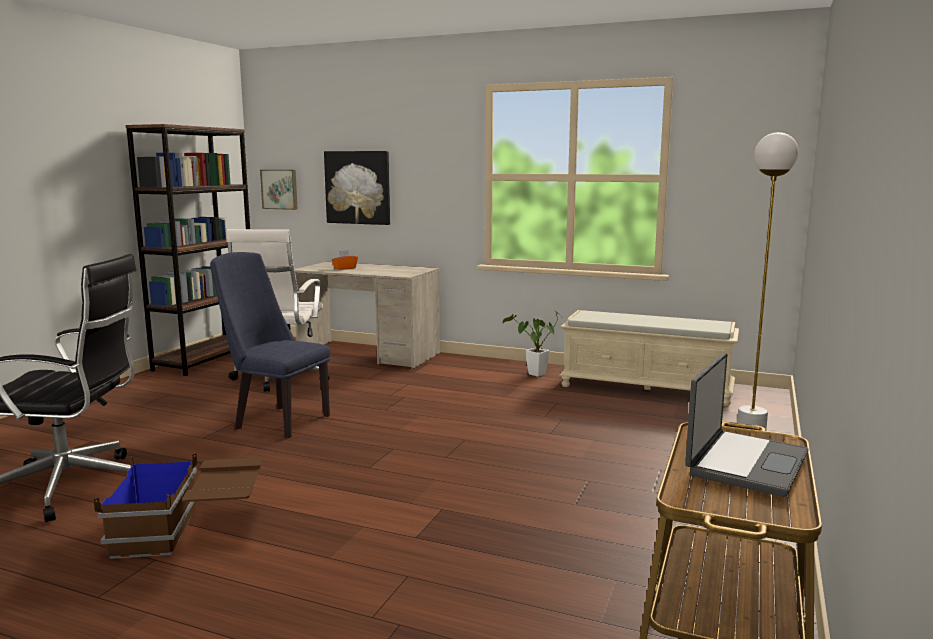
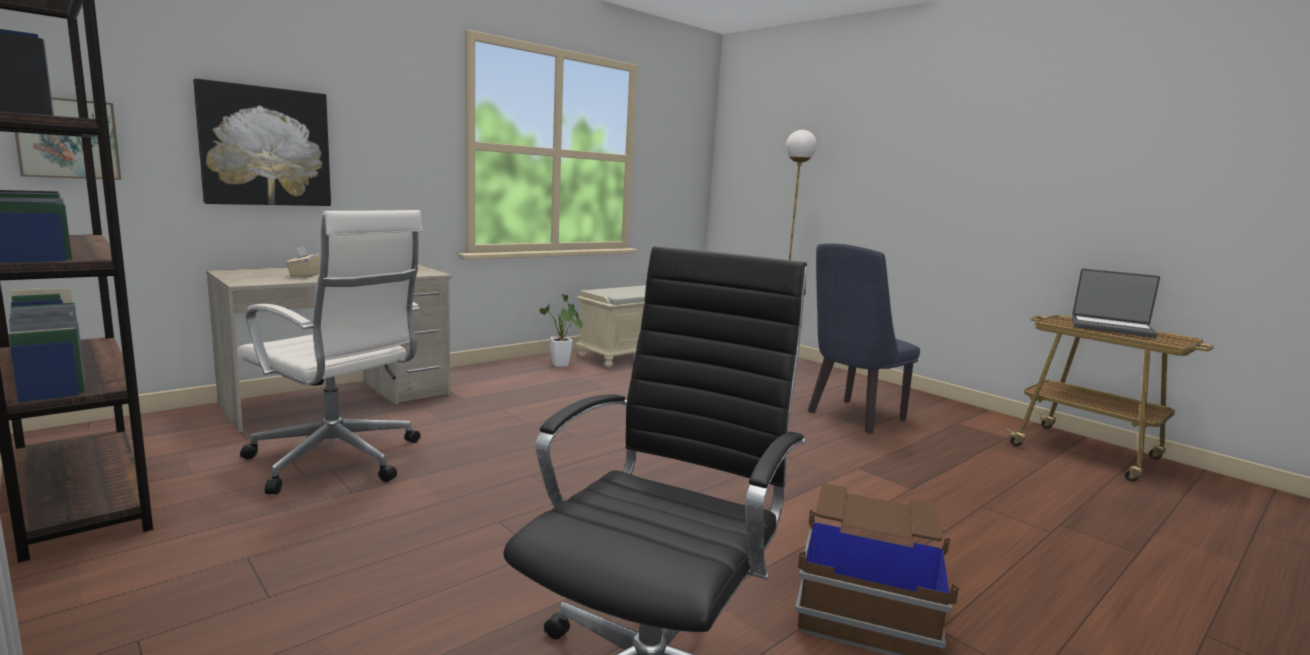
camera: 65 degrees left, 0 degrees up
blue chair [210,252,331,438] -> blue chair moved to [808,243,920,434]
orange tissue box [332,250,358,270] -> beige tissue box [286,246,320,277]
laptop [685,353,809,497] -> laptop turned 150 degrees clockwise [1072,269,1160,338]

